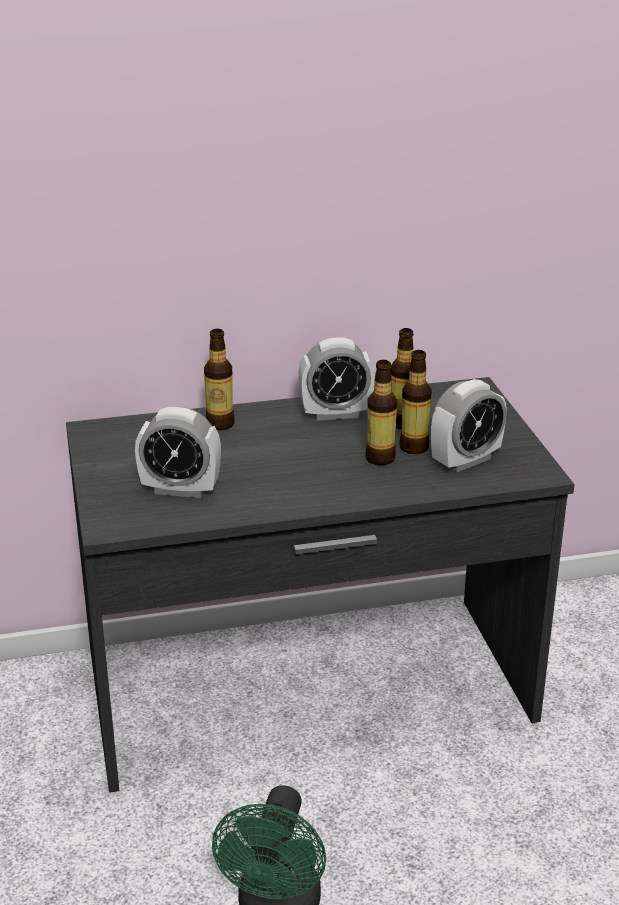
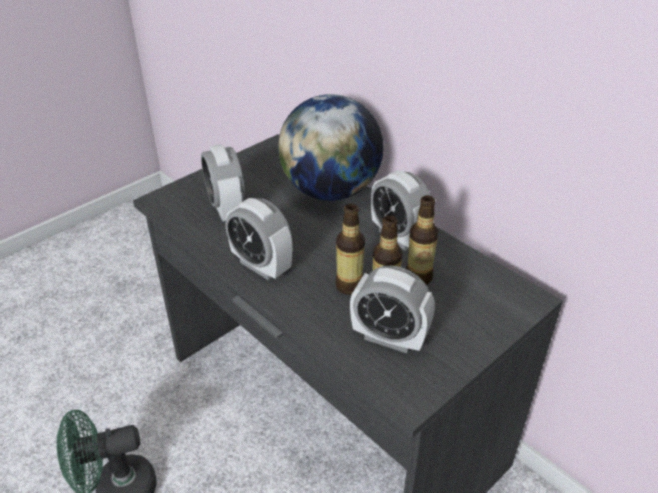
camera: 60 degrees right, 10 degrees up
bottle [204,329,235,430] -> globe [278,94,383,201]
none -> alarm clock [225,198,292,280]

